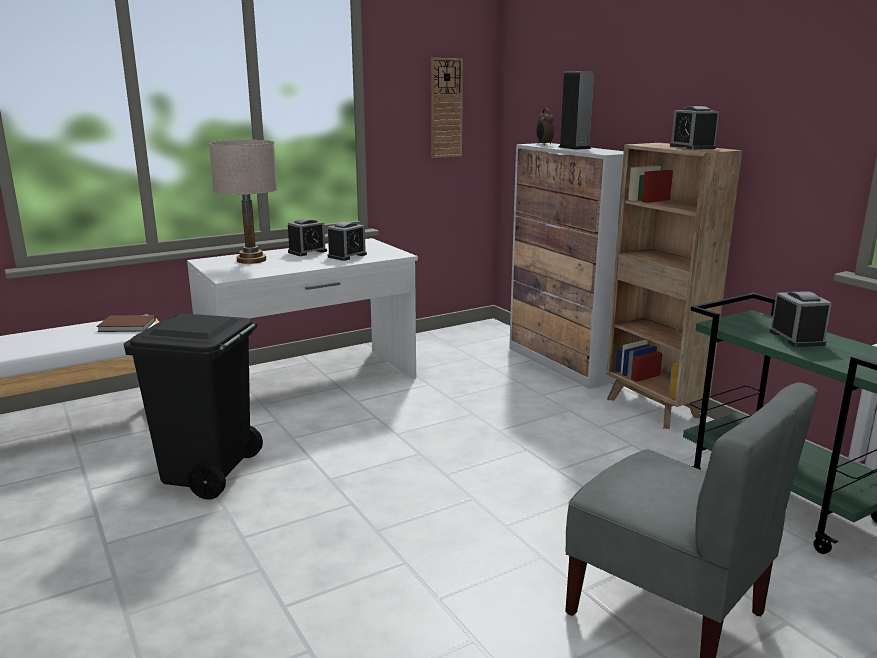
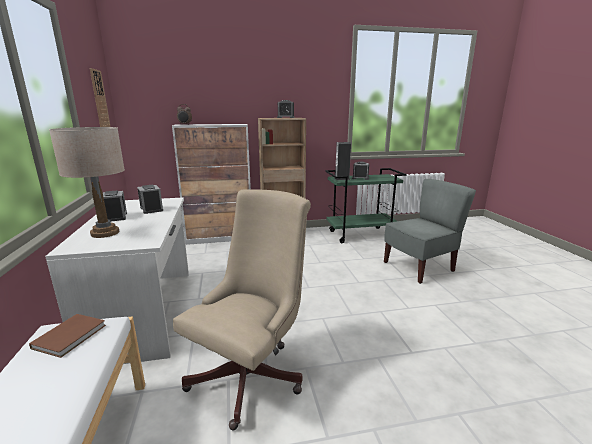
camera: 70 degrees left, 0 degrees up
black trash can [124,314,263,500] -> beige office chair [173,190,311,430]
speaker [559,71,594,150] -> speaker moved to [334,142,351,180]

